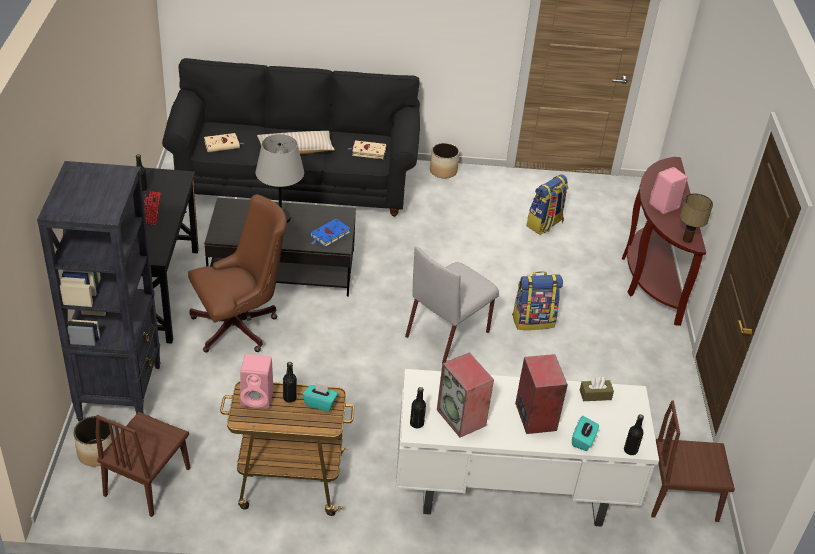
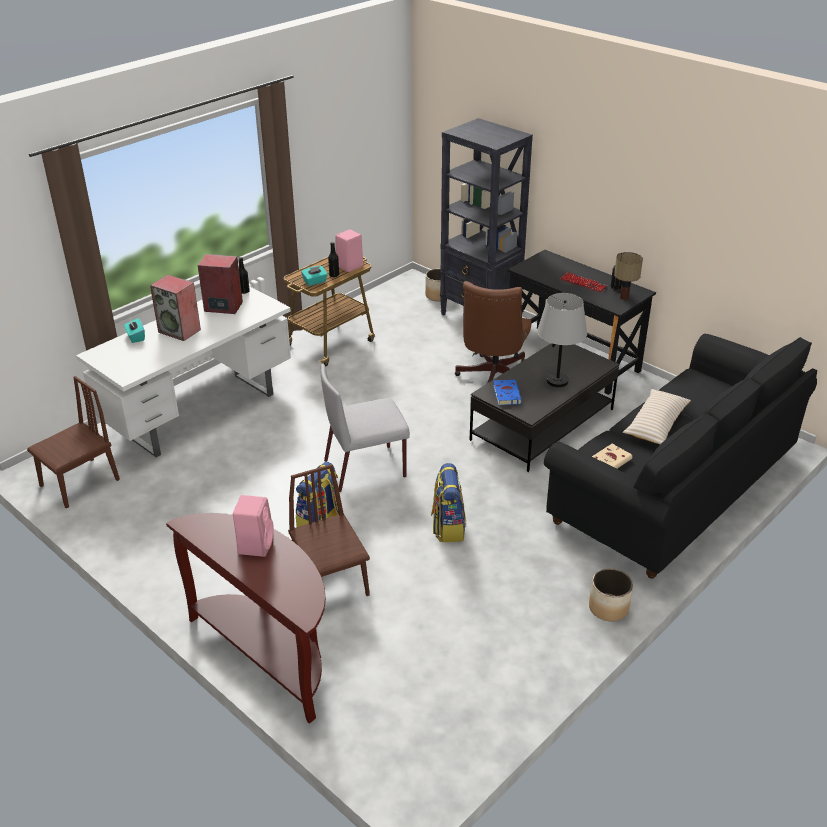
camera: 135 degrees right, 5 degrees down
brown chair [96,412,191,517] -> brown chair moved to [288,464,370,596]
beige book [204,133,244,152] -> none
grey chair [405,246,499,363] -> grey chair turned 105 degrees counterclockwise [321,363,410,492]
backpack [526,174,569,235] -> backpack moved to [431,463,466,542]
brown tissue box [580,377,614,401] -> none
black bottle [624,414,644,455] -> none
table lamp [680,194,713,243] -> table lamp moved to [614,252,643,300]

